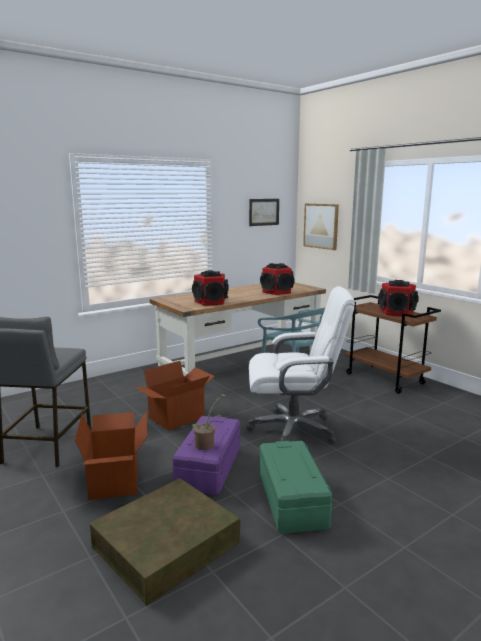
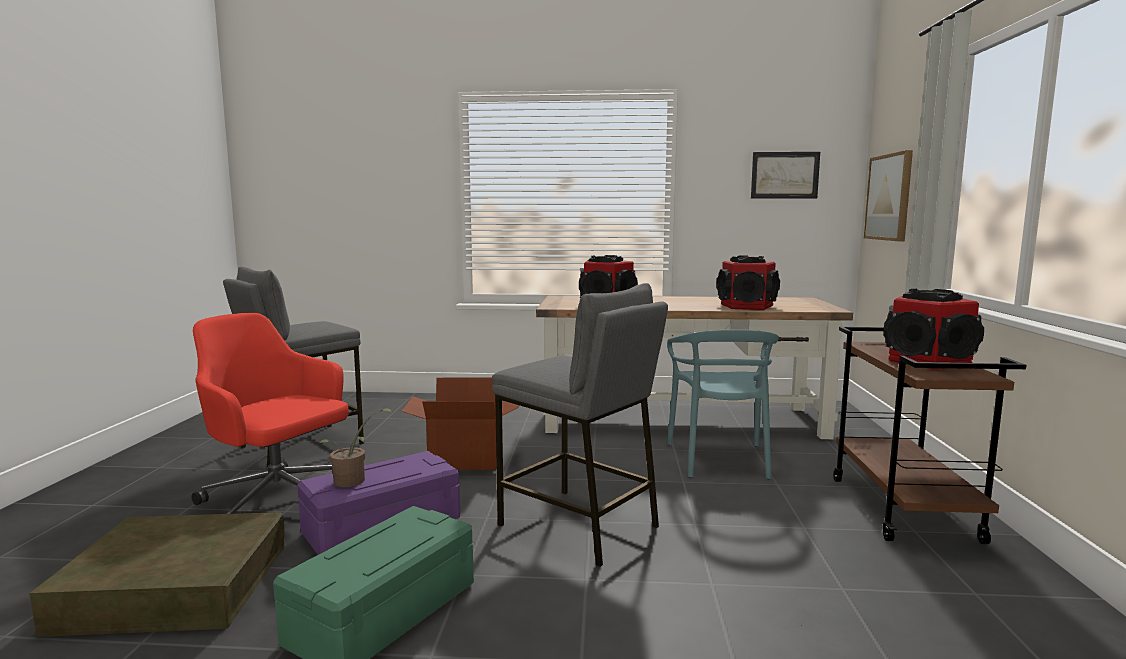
camera: 40 degrees right, 5 degrees down
cardboard box [75,411,147,500] -> red office chair [191,313,349,514]
white office chair [247,286,355,443] -> grey stool [492,283,668,567]

